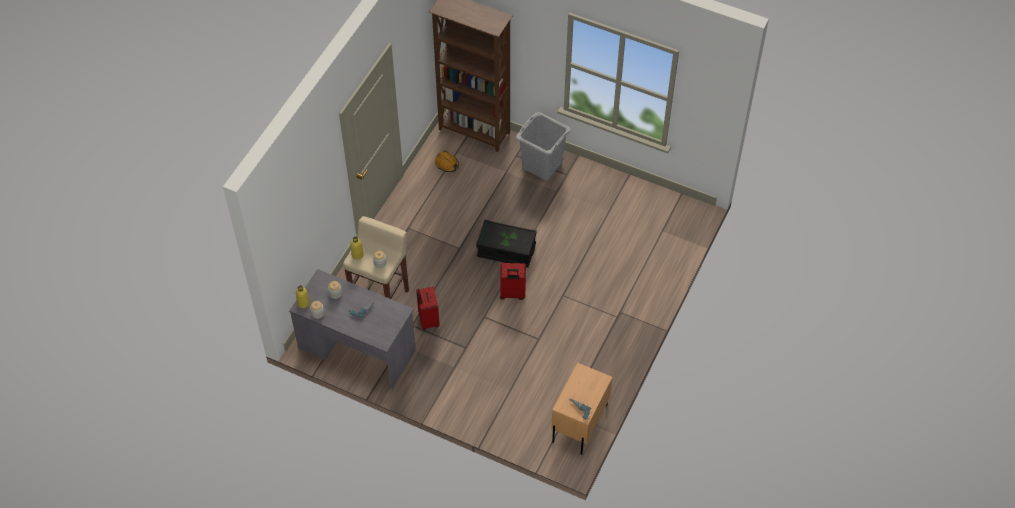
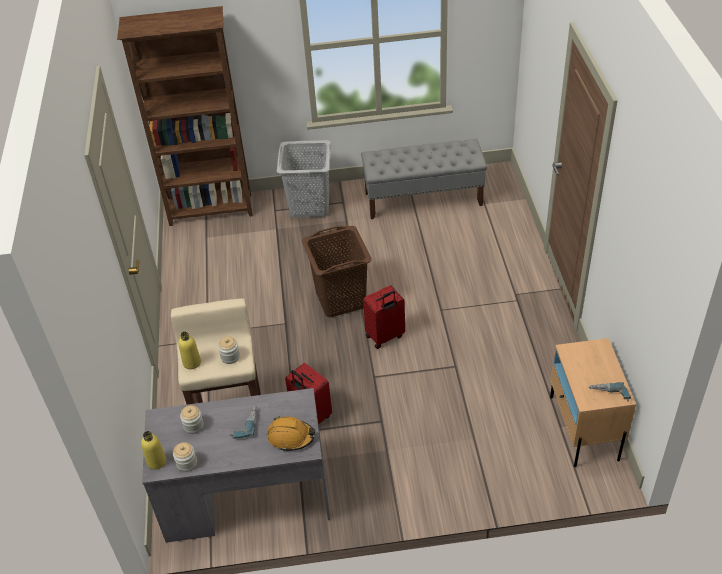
camera: 30 degrees left, 10 degrees down
orange hard hat [435,151,459,172] -> orange hard hat moved to [267,416,316,451]
black storage box [476,220,537,268] -> brown laundry basket [302,226,372,317]
none -> grey bench [361,139,487,219]

